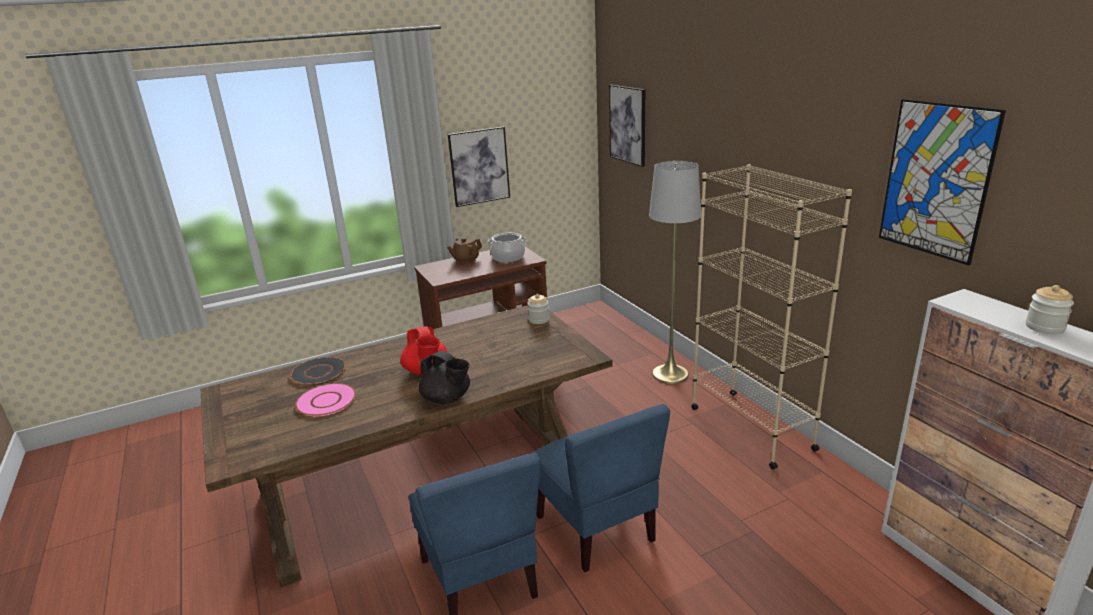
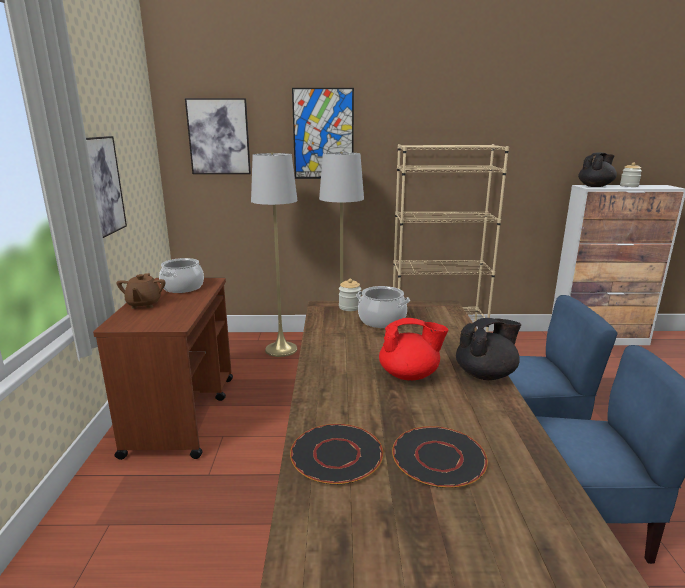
camera: 65 degrees left, 5 degrees down
pink plate [295,383,356,416] -> black plate [392,426,488,488]
picture [879,99,1006,265] -> picture moved to [292,88,354,179]
none -> grey floor lamp [251,153,298,357]
none -> cooking pot [356,286,410,328]
none -> black teapot [578,152,617,187]

